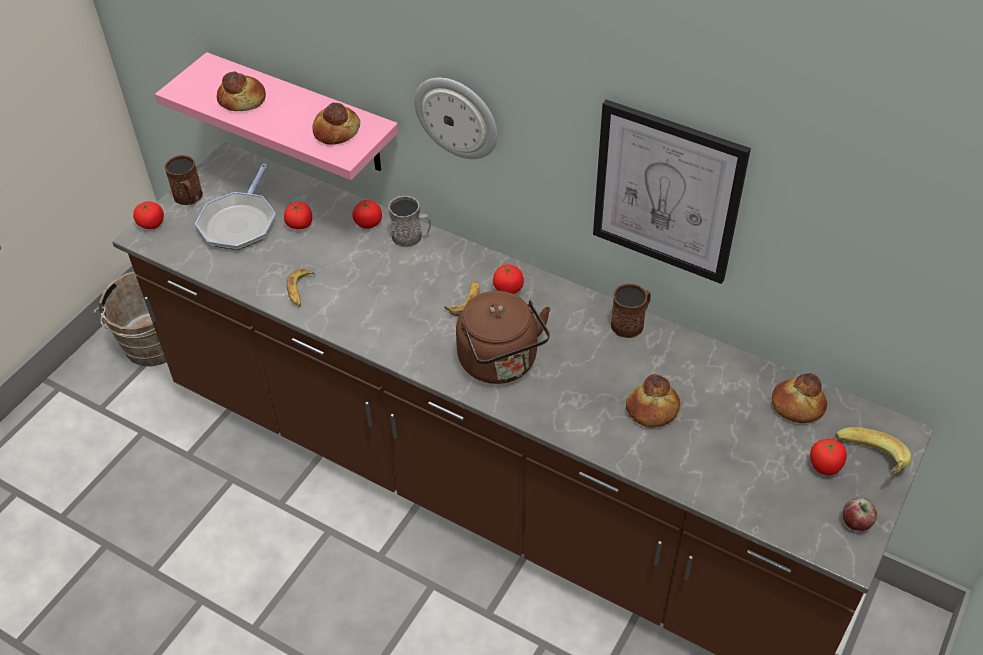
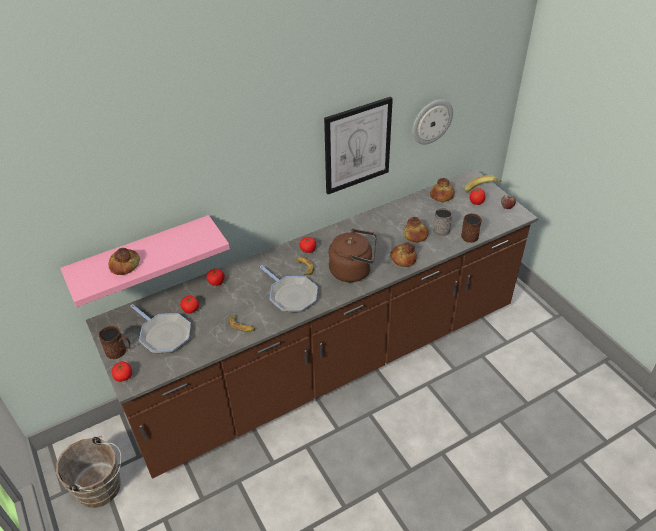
camera: 60 degrees left, 5 degrees down
bread [313,103,360,145] -> bread moved to [390,242,417,267]
grey mug [388,196,431,247] -> grey mug moved to [433,207,453,236]
wall clock [414,78,498,159] -> wall clock moved to [412,100,453,144]
brown mug [611,283,651,338] -> brown mug moved to [461,213,482,243]
none -> frying pan [260,265,317,312]

